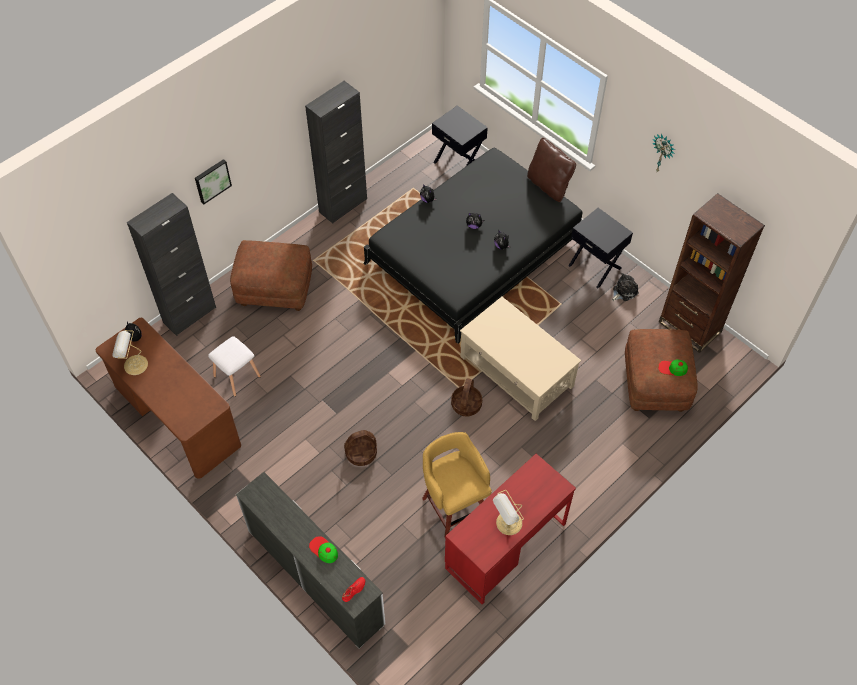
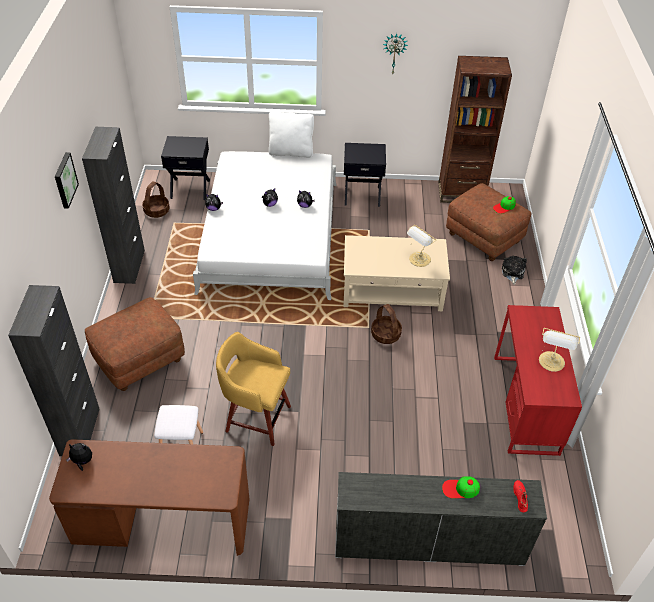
camera: 45 degrees left, 10 degrees down
table lamp [112,330,148,375] -> table lamp moved to [407,225,437,267]
picture [195,159,232,204] -> picture moved to [55,152,79,209]
basket [344,430,377,466] -> basket moved to [142,181,170,218]
black bed [363,148,582,344] -> white bed [193,151,337,300]
yellow stool [422,432,492,536] -> yellow stool moved to [216,332,291,446]
brown pillow [527,138,576,202] -> white pillow [269,111,314,158]
plush toy [612,273,639,301] -> plush toy moved to [502,256,527,285]

